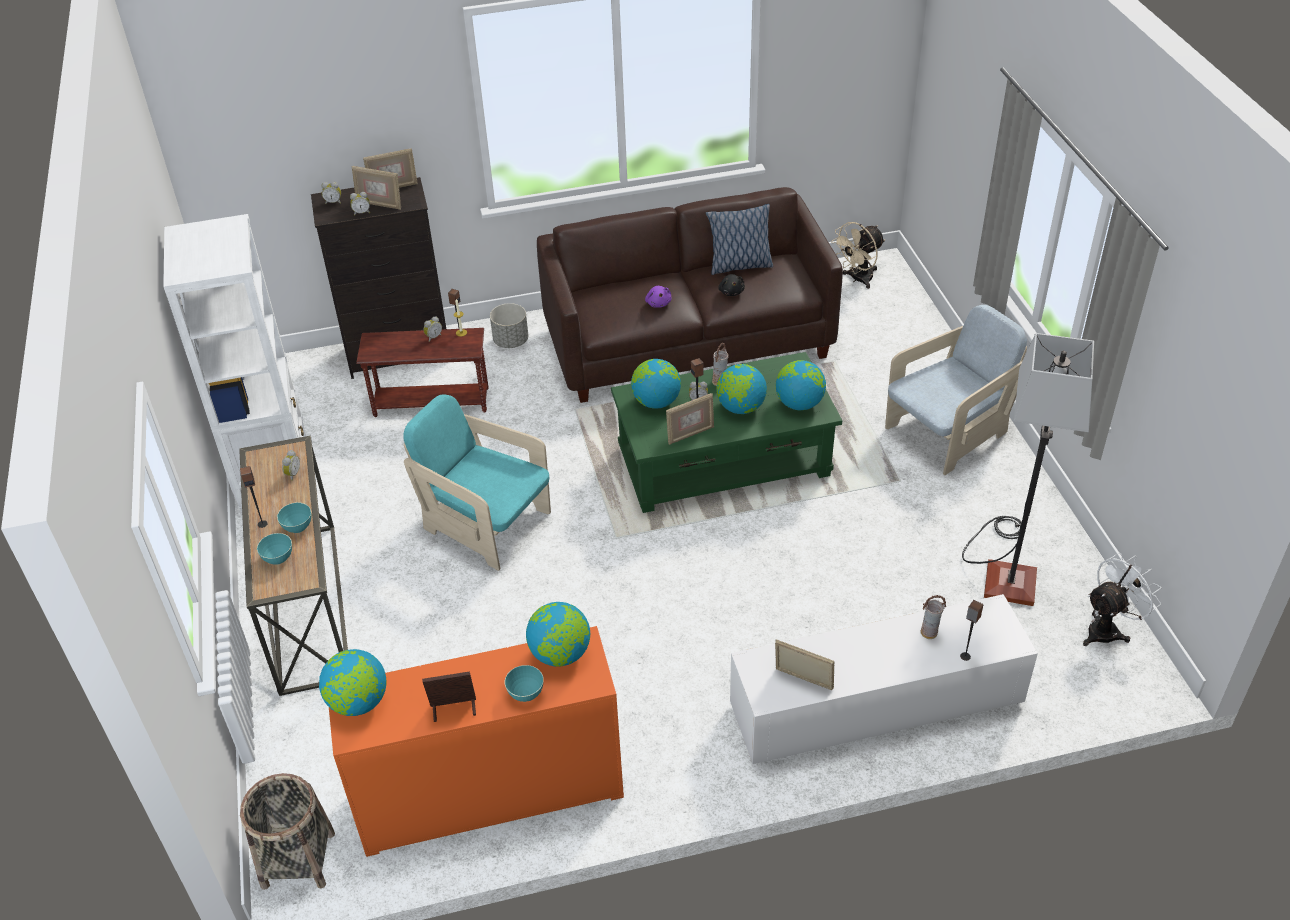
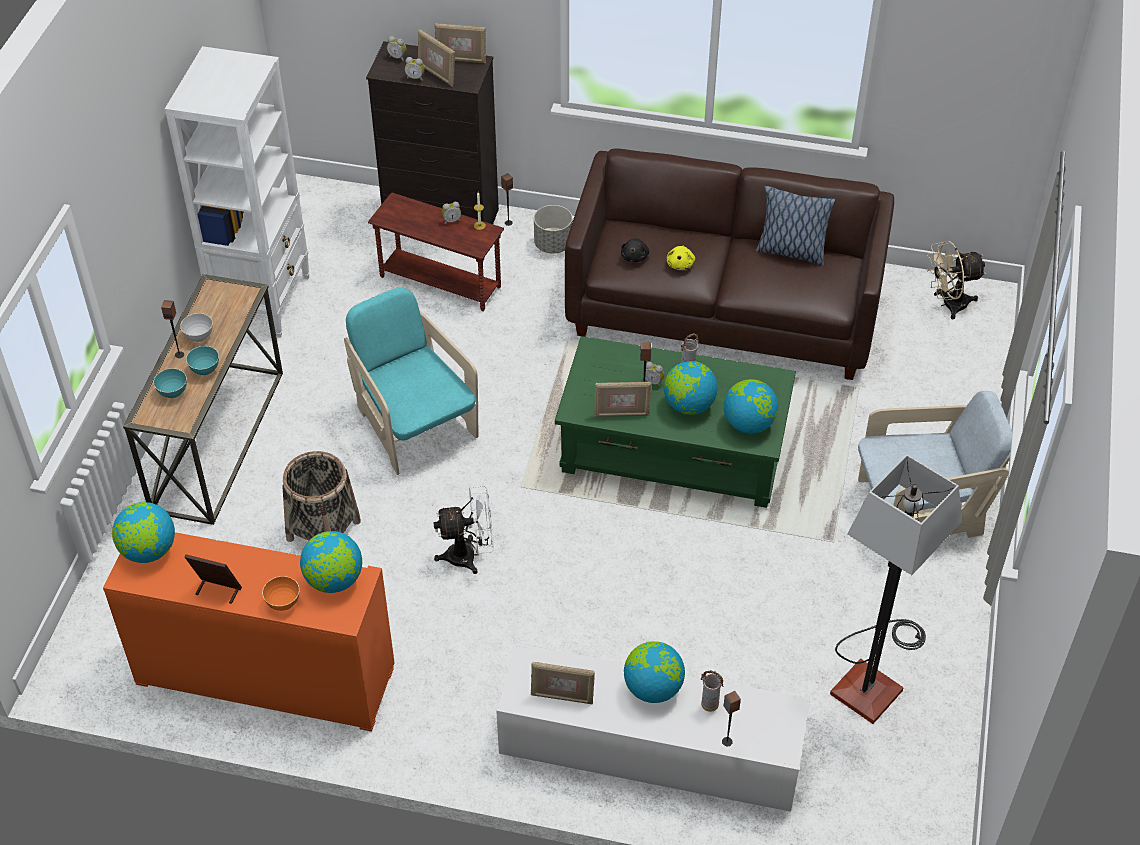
camera: 25 degrees right, 5 degrees up
basket [240,773,335,890] -> basket moved to [282,451,361,542]
alarm clock [282,450,300,481] -> none
turquoise bowl [505,665,544,702] -> orange bowl [262,576,300,611]
globe [631,359,681,409] -> globe moved to [624,641,685,703]
purple plush toy [645,286,672,308] -> yellow plush toy [667,245,695,270]
black plush toy [718,274,745,296] -> black plush toy moved to [621,238,649,262]
picture frame [775,640,835,690] -> picture frame turned 135 degrees clockwise [531,662,595,704]
white fan [1083,553,1162,646] -> white fan moved to [433,486,494,574]
none -> grey bowl [180,313,213,342]

